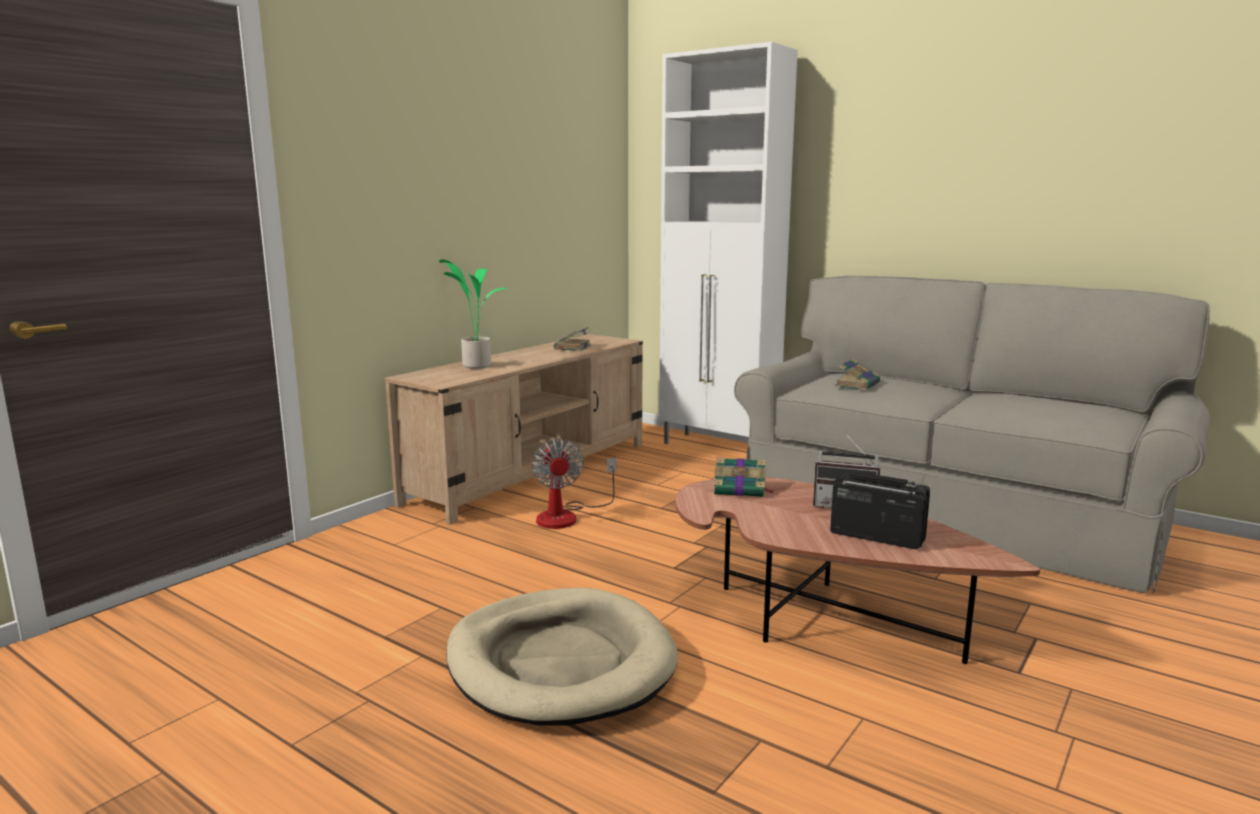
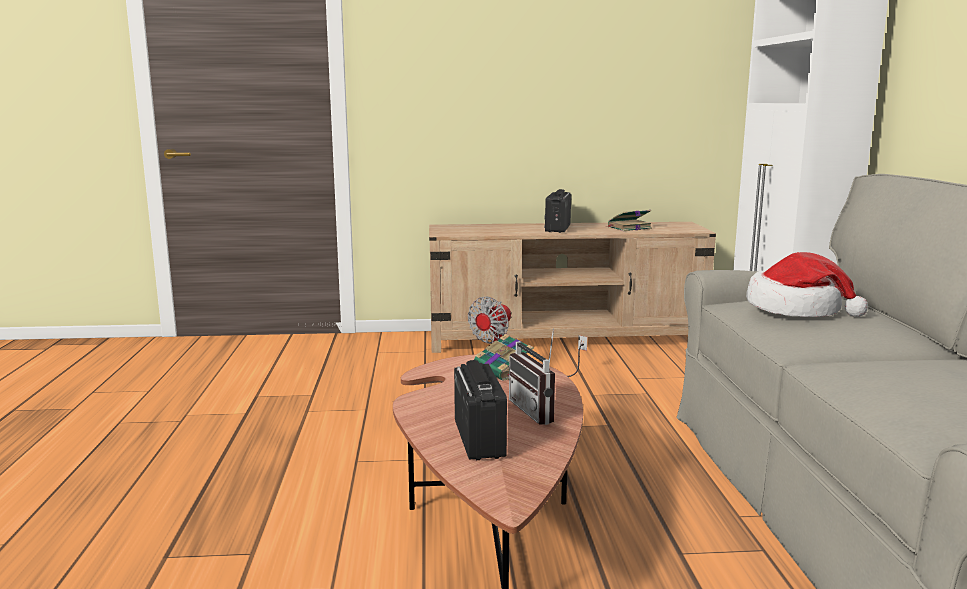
camera: 50 degrees right, 0 degrees up
potted plant [439,259,508,369] -> none
beige dog bed [446,588,678,726] -> none
book [834,359,880,390] -> hat [746,252,868,317]
none -> radio [544,189,571,233]

